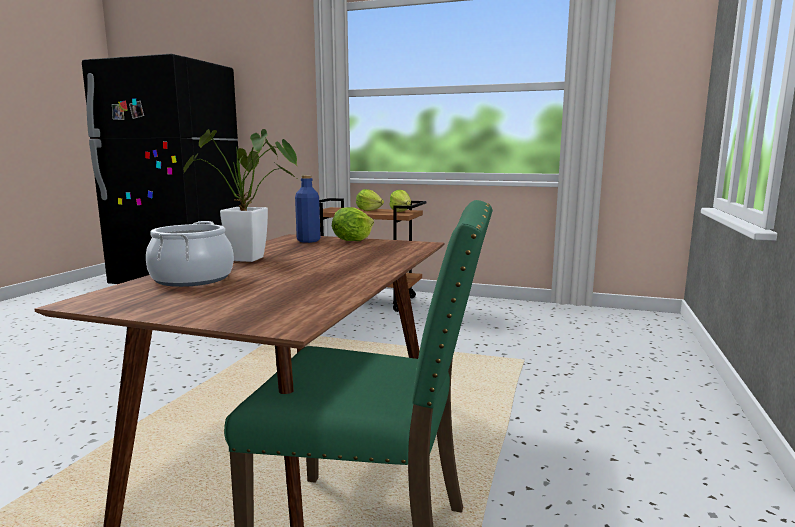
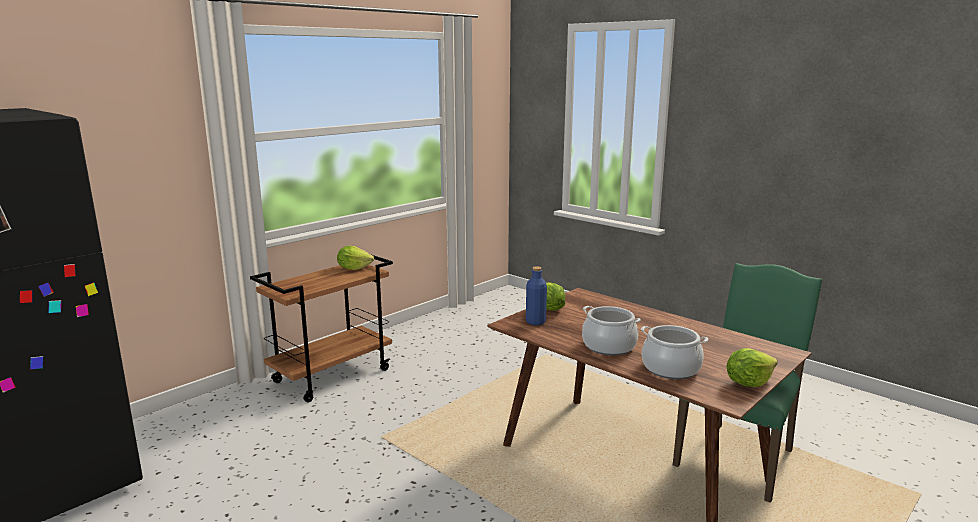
camera: 65 degrees left, 5 degrees up
potted plant [183,129,298,262] -> cooking pot [582,306,641,355]
lettuce [356,189,384,211] -> lettuce moved to [726,348,778,387]

